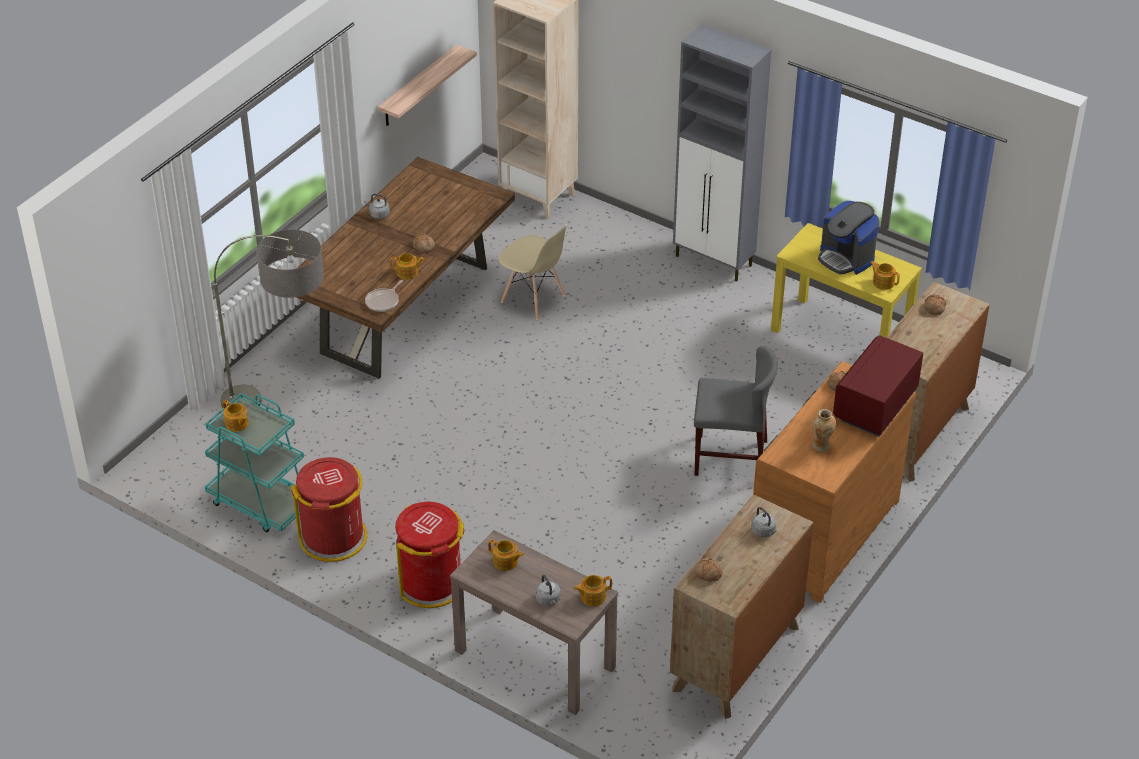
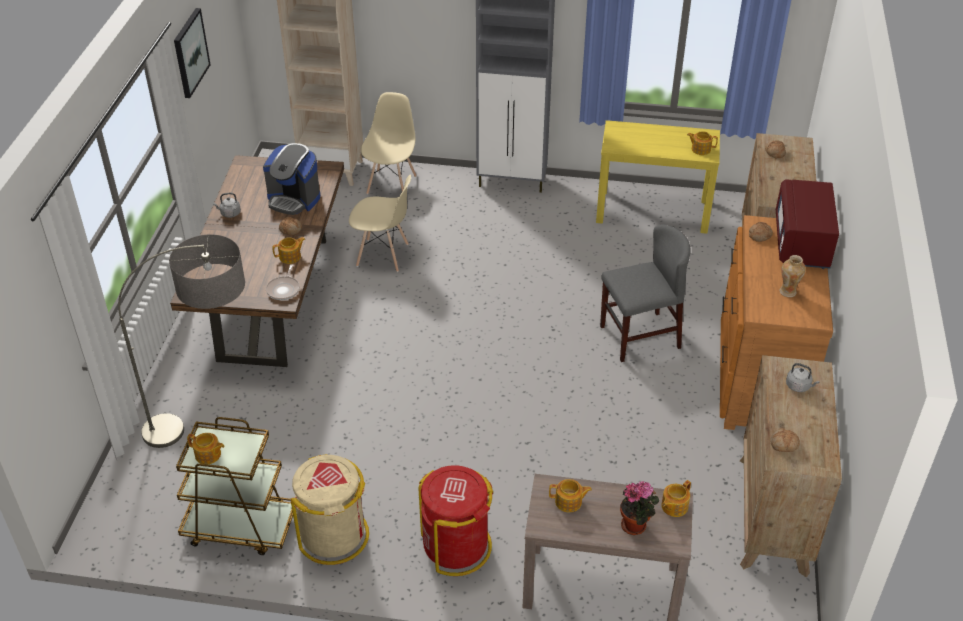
camera: 25 degrees left, 0 degrees up
turquoise cart [205,393,304,532] -> brown cart [176,417,293,555]
red trash can [291,457,367,562] -> beige trash can [291,454,369,565]
shelf [378,44,477,126] -> none
grey kettle [536,575,560,606] -> potted plant [620,481,659,535]
coffee machine [818,201,879,275] -> coffee machine moved to [263,143,320,215]
none -> picture [174,8,211,98]
none -> beige chair [361,92,417,194]

